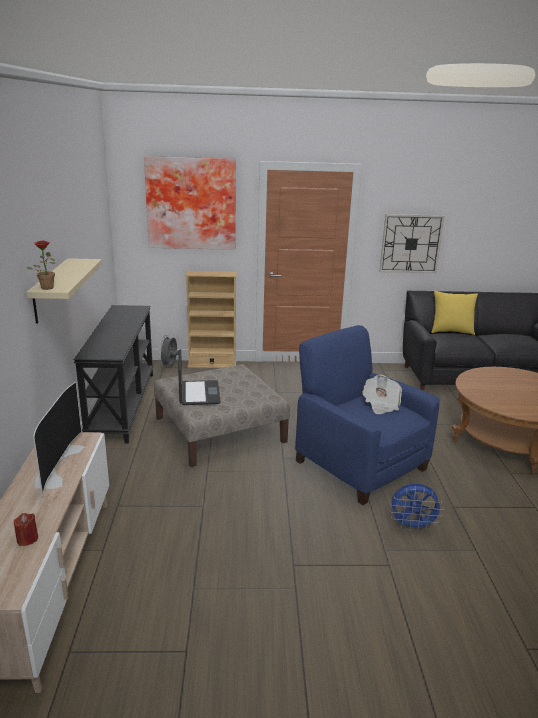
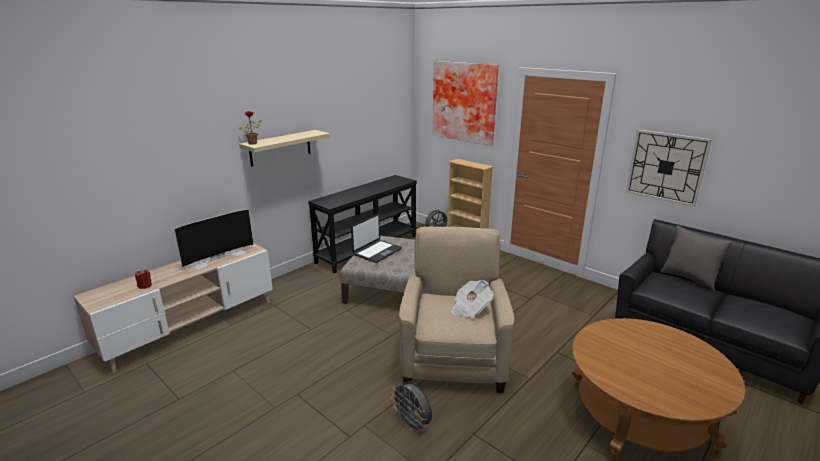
camera: 45 degrees right, 0 degrees up
blue armchair [295,325,440,505] -> beige armchair [399,227,514,393]
blue fan [389,484,444,532] -> grey fan [391,381,432,433]
yellow pillow [431,291,478,335] -> grey pillow [661,225,733,291]

